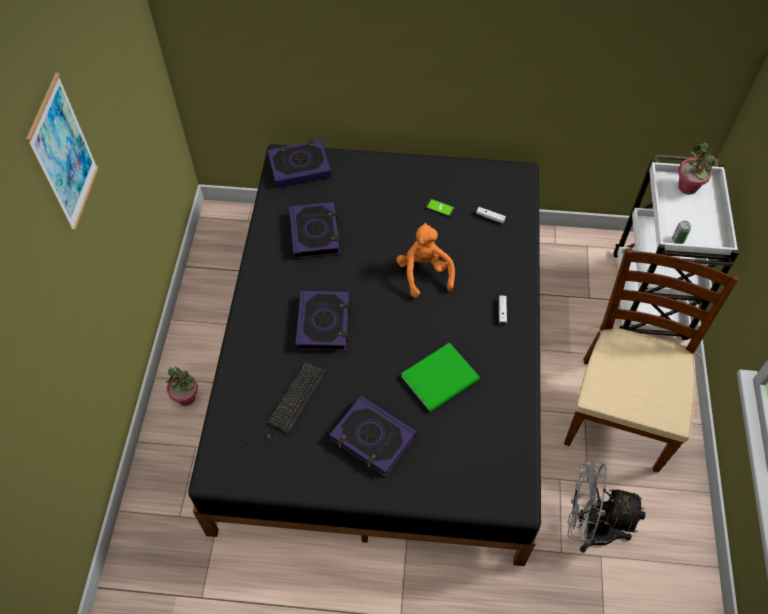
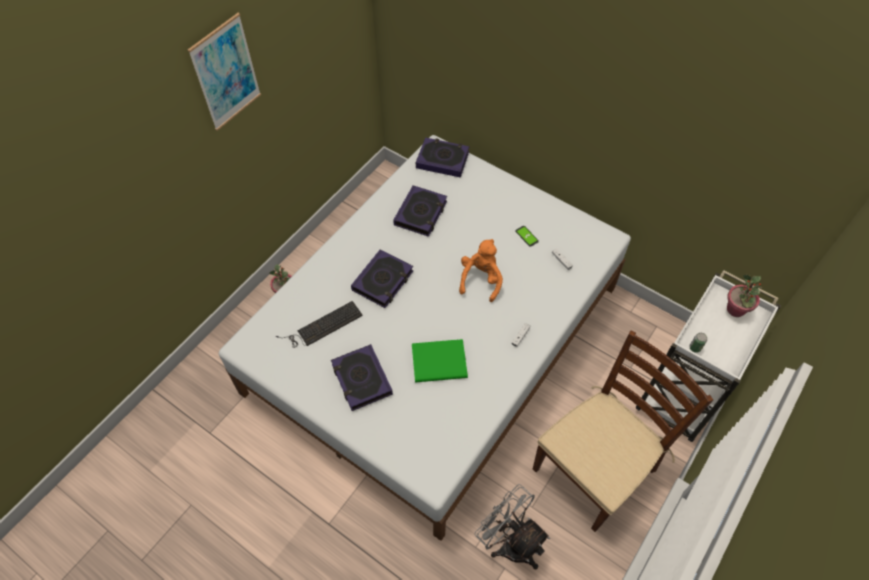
camera: 30 degrees right, 0 degrees up
black bed [188,144,541,566] -> white bed [219,135,631,541]

